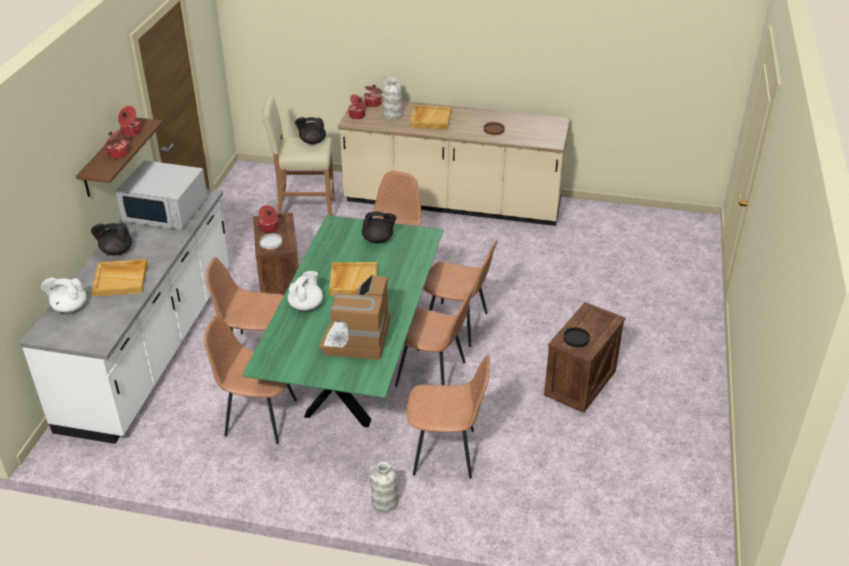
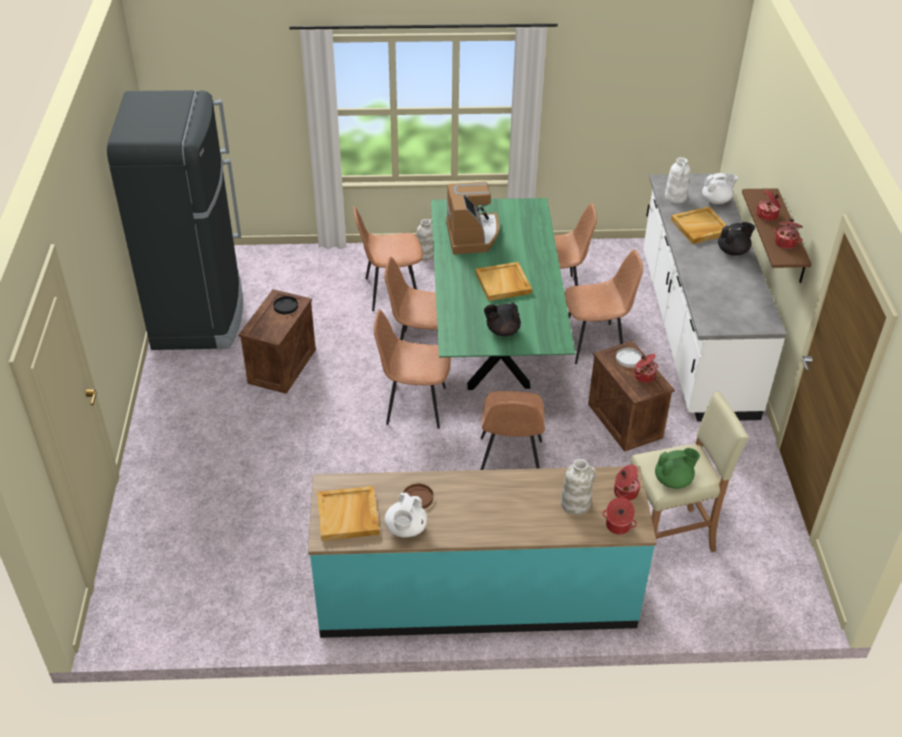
camera: 165 degrees right, 5 degrees up
white microwave [116,160,208,230] -> none
white teapot [288,271,323,311] -> white teapot moved to [385,493,427,537]
black teapot [295,117,326,144] -> green teapot [655,448,700,489]
beige counter [338,96,570,226] -> turquoise counter [308,466,657,638]
beige tray [410,105,451,130] -> beige tray moved to [317,486,380,541]
none -> black fridge [107,90,243,350]
none -> white vase [665,157,690,204]

